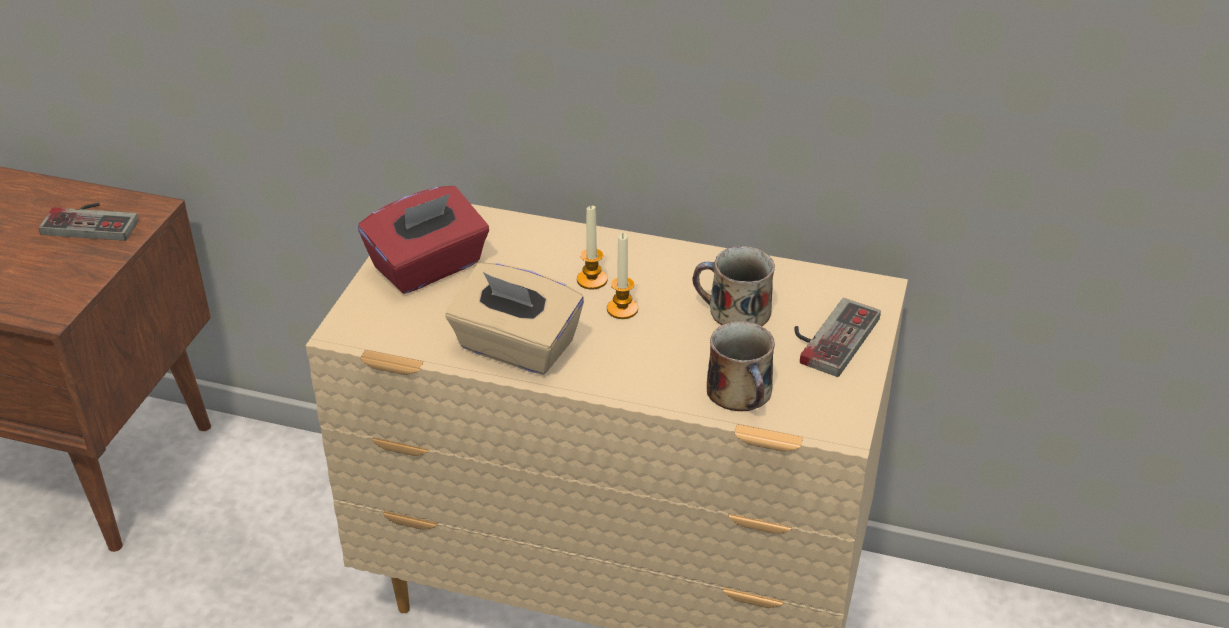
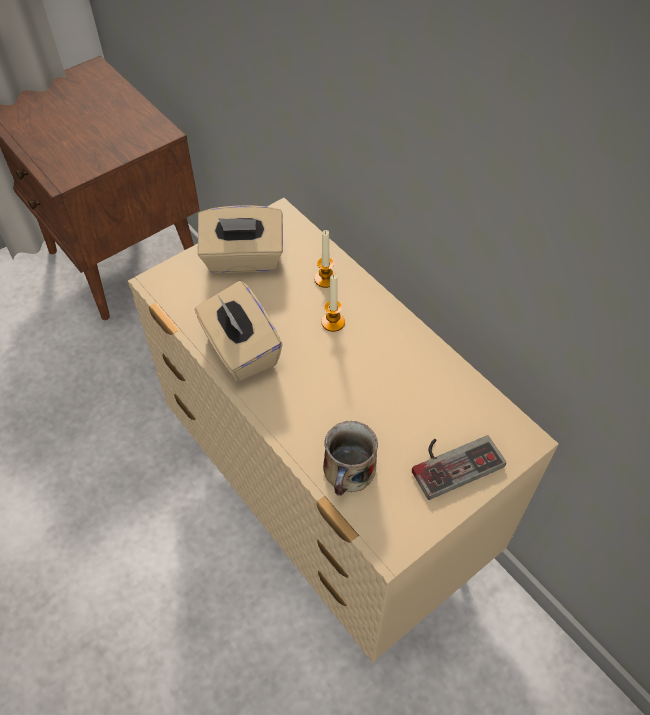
camera: 35 degrees right, 15 degrees up
game controller [39,203,139,241] -> none
red tissue box [358,186,489,294] -> beige tissue box [198,205,283,273]
candle [607,233,638,319] -> candle moved to [314,230,336,288]
mug [692,246,775,326] -> none

